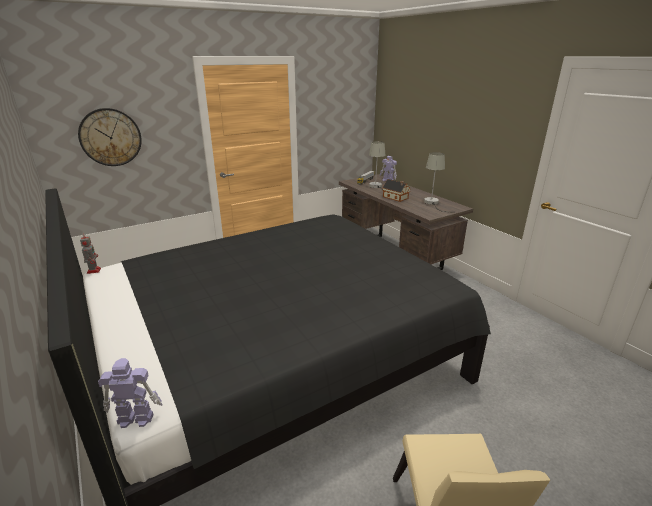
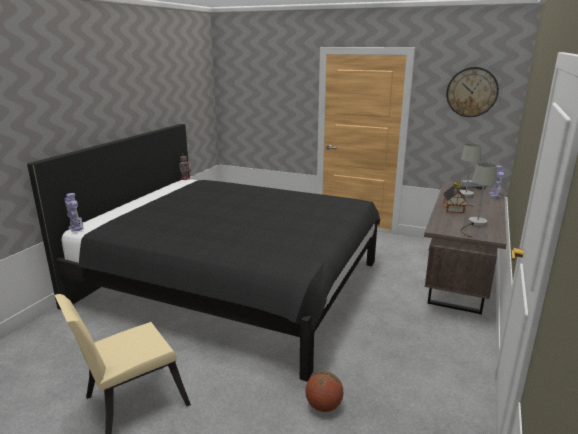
camera: 55 degrees right, 5 degrees down
wall clock [78,108,142,166] -> wall clock moved to [446,67,499,117]
none -> basketball [305,371,344,412]

